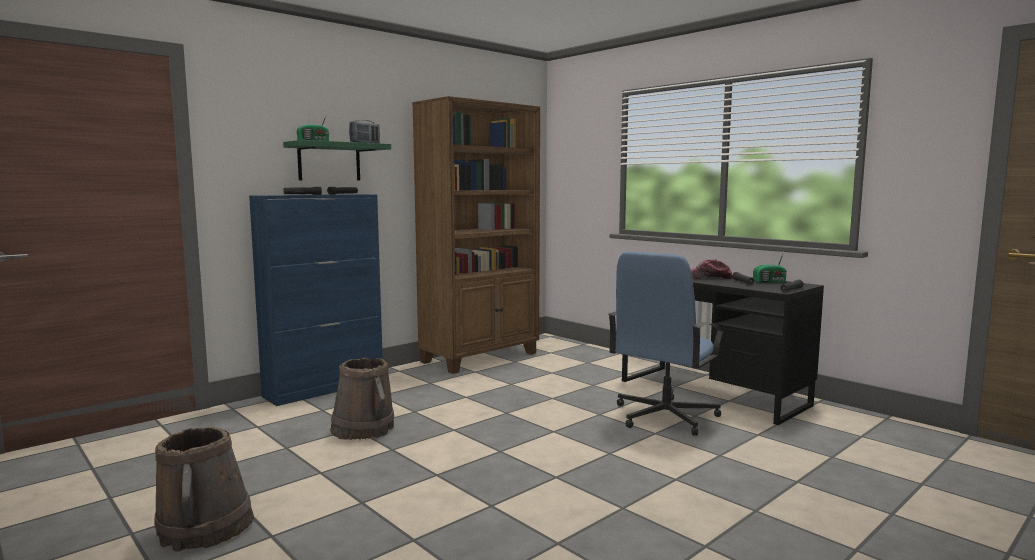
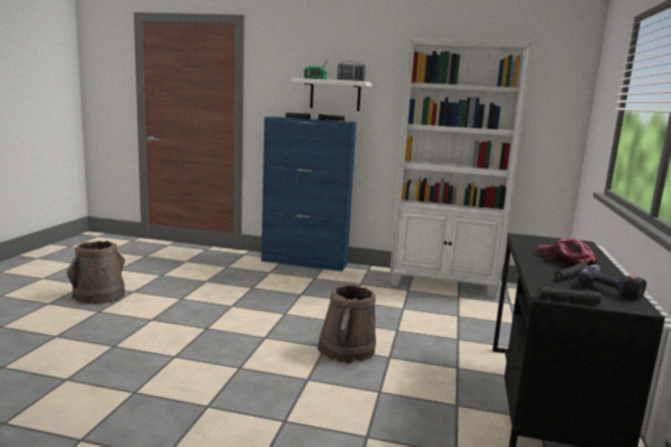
camera: 55 degrees right, 5 degrees up
green shelf [283,140,391,181] -> white shelf [292,78,372,111]
brown bucket [330,358,394,440] -> brown bucket moved to [317,285,376,363]
brown bookcase [412,96,540,374] -> white bookcase [390,38,533,299]
blue office chair [608,251,725,436] -> none
radio [753,252,787,283] -> power drill [578,264,647,300]

